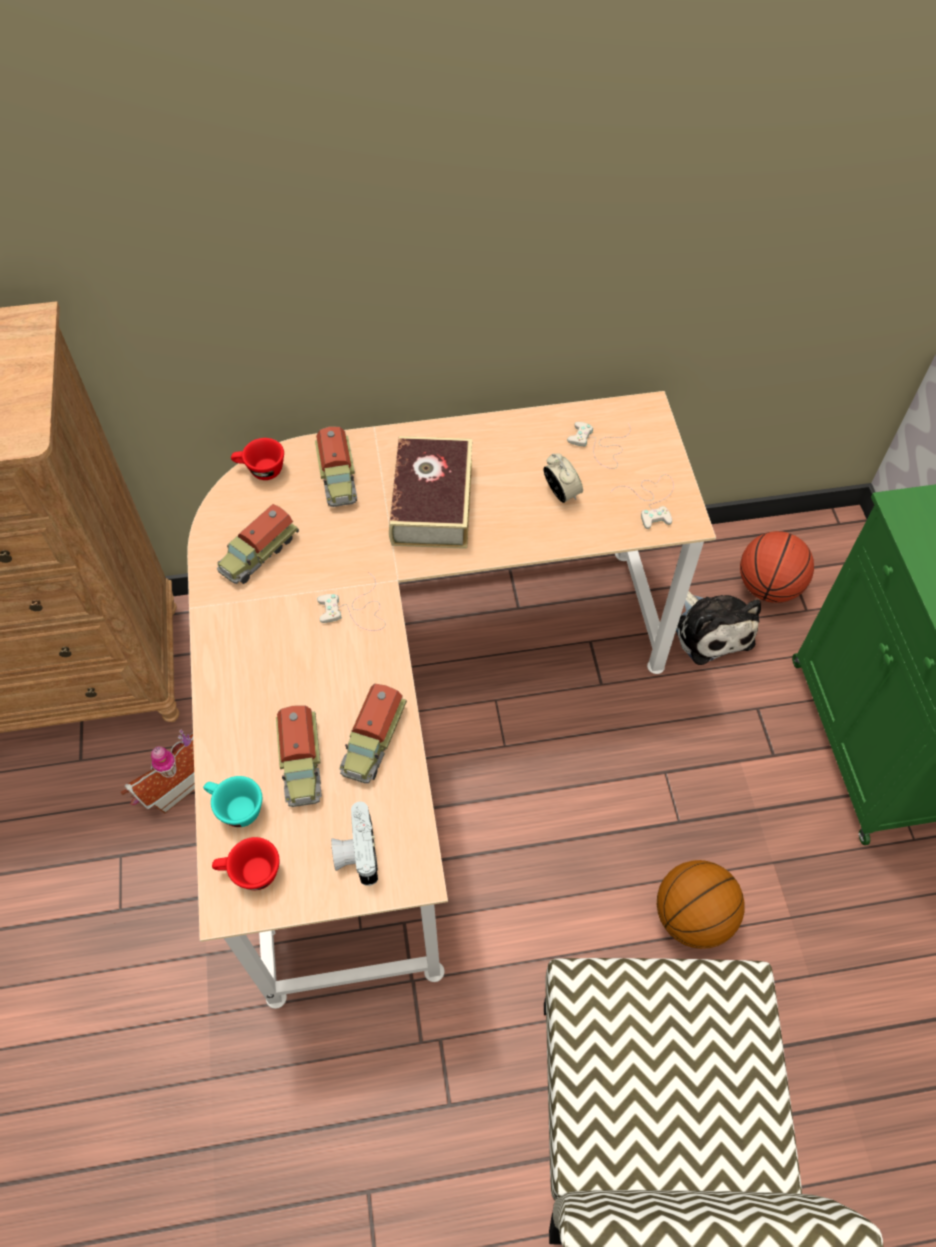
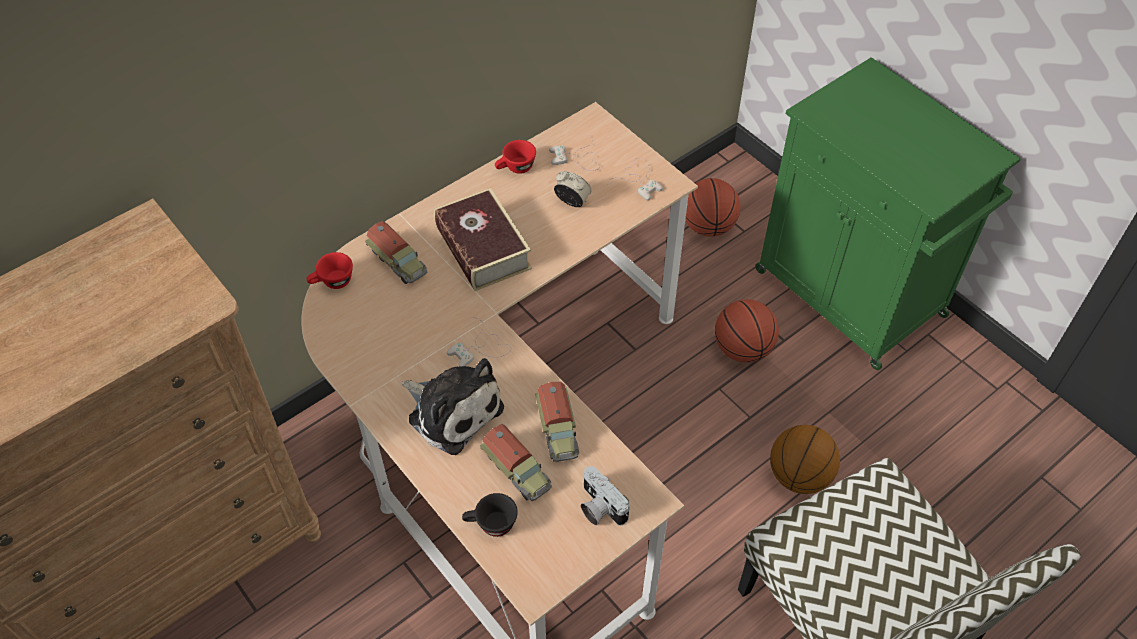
camera: 30 degrees left, 5 degrees down
toy house [121,730,195,813] -> none
turquoise cup [203,776,262,827] -> black cup [462,493,518,537]
red cup [212,837,280,890] -> red cup moved to [495,140,536,174]
toy truck [217,504,299,584] -> none
plush toy [676,591,761,665] -> plush toy moved to [402,358,504,455]
none -> basketball [715,299,779,363]

